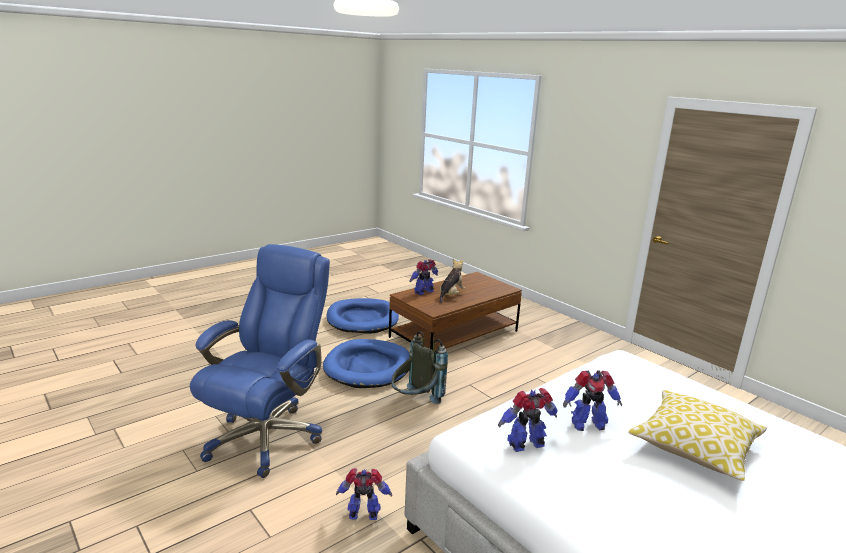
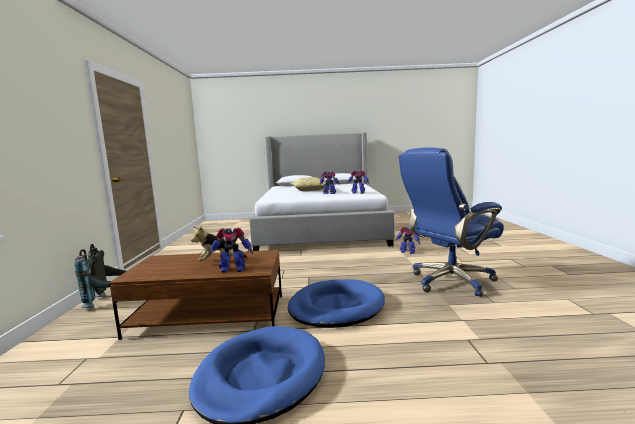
camera: 140 degrees left, 10 degrees down
grey backpack [391,331,448,404] -> grey backpack moved to [75,244,126,308]

